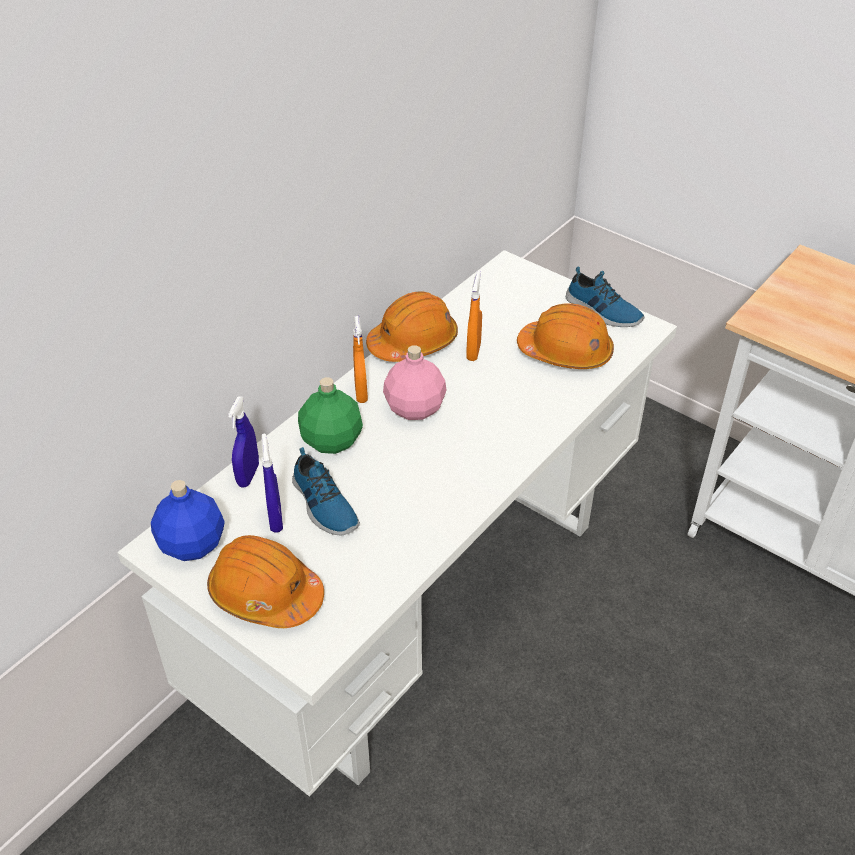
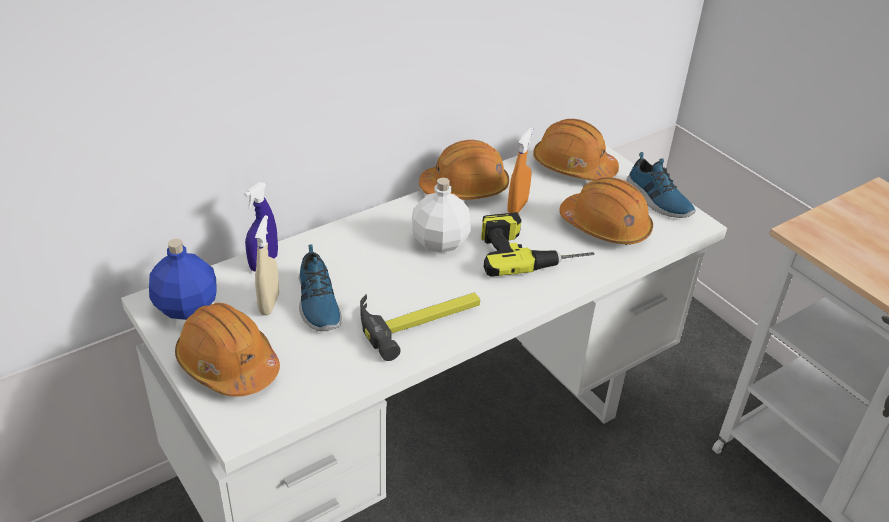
camera: 15 degrees right, 5 degrees down
blue spray bottle [261,433,283,533] -> beige spray bottle [255,215,279,315]
green bottle [298,377,363,454] -> none
orange spray bottle [353,316,368,403] -> none
pink bottle [383,345,447,420] -> white bottle [412,178,471,253]
none -> hammer [360,292,480,361]
none -> power drill [481,212,595,277]
none -> orange hard hat [533,119,619,181]

